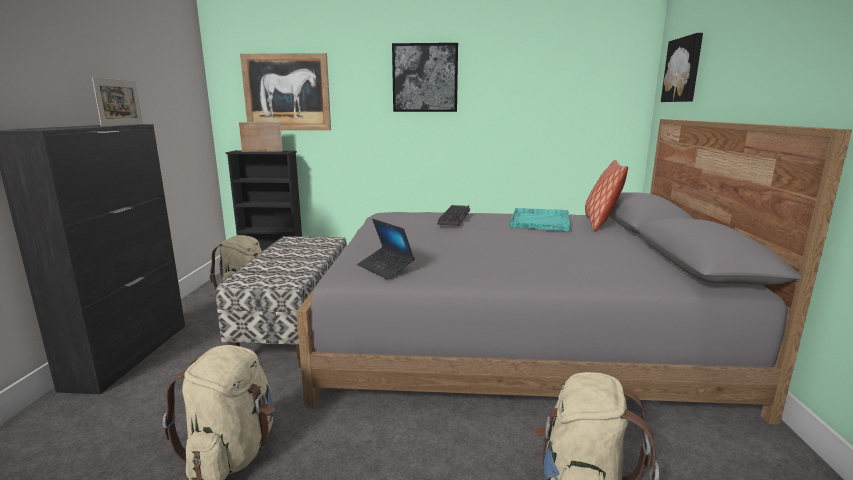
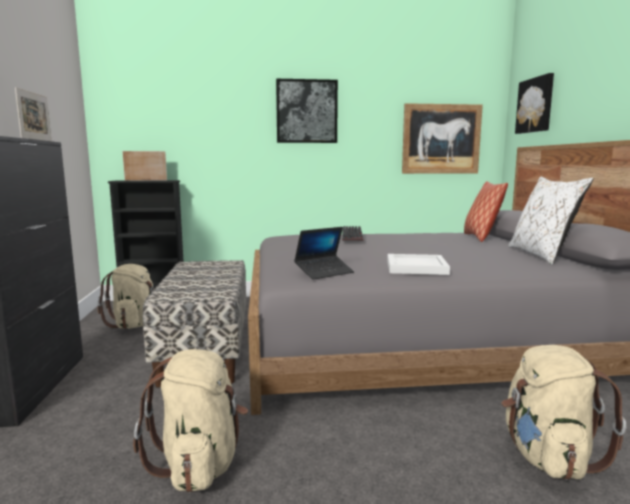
camera: 10 degrees left, 5 degrees down
picture [240,53,331,130] -> picture moved to [402,103,483,174]
laptop [357,219,415,279] -> laptop turned 75 degrees counterclockwise [294,227,354,280]
turquoise tray [509,208,570,231] -> none
none -> white tray [387,254,450,275]
none -> white pillow [508,176,593,265]

